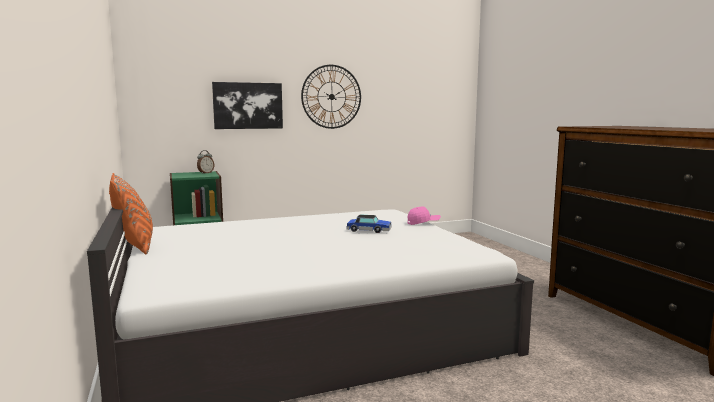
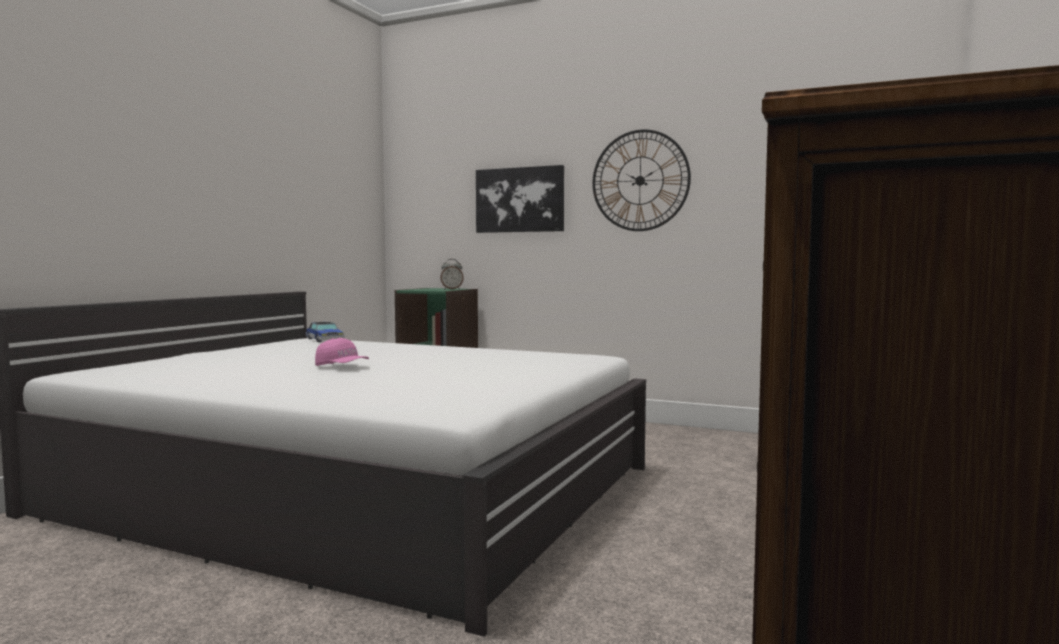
camera: 45 degrees right, 5 degrees down
orange pillow [109,173,153,254] -> none
toy car [346,215,392,233] -> toy car moved to [306,322,344,342]
pink cap [408,206,441,225] -> pink cap moved to [315,338,369,366]

